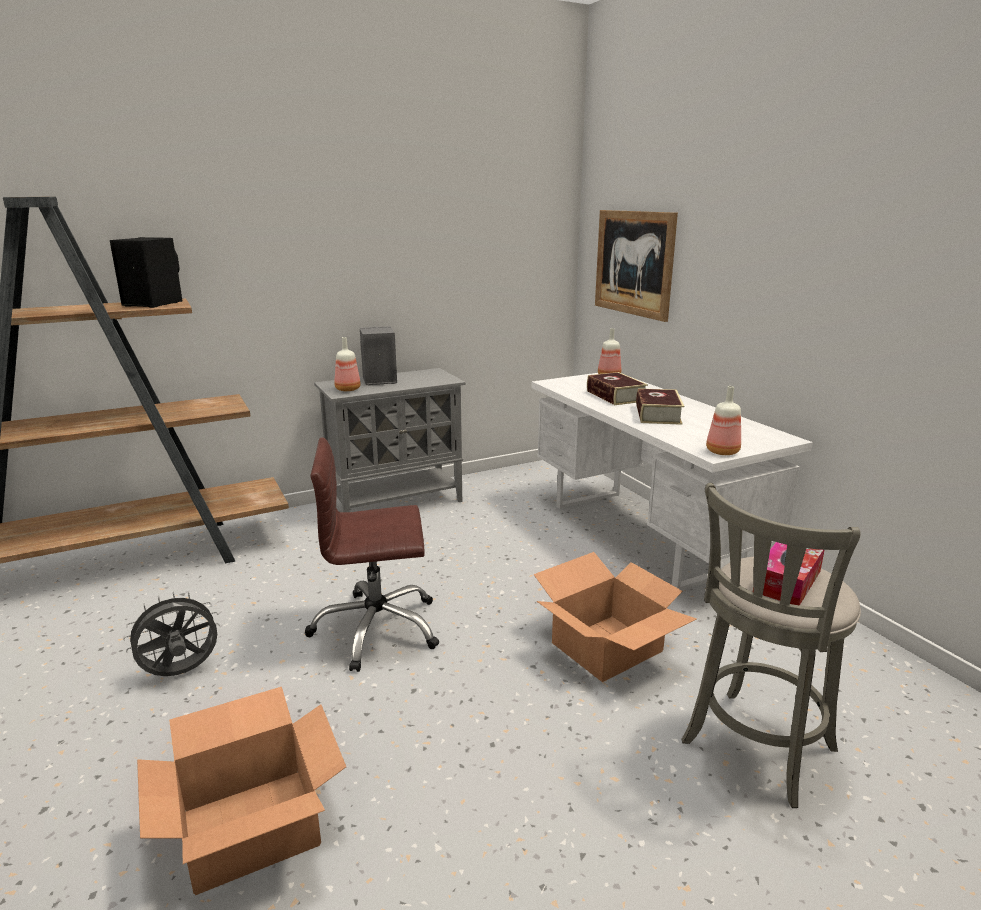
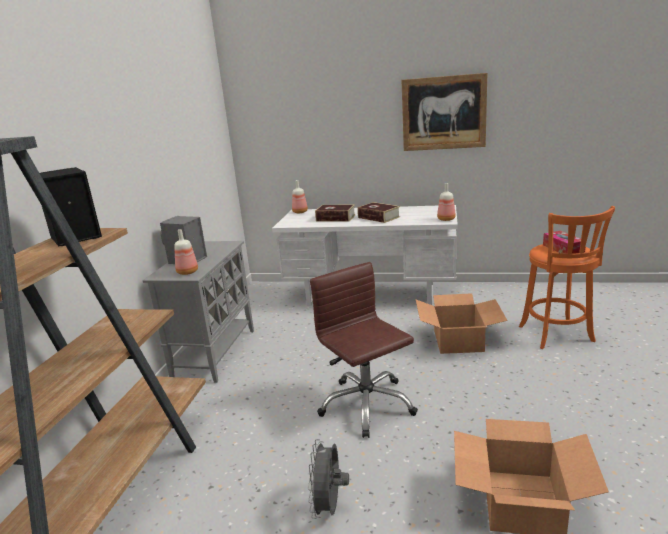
camera: 50 degrees left, 0 degrees up
brown office chair [305,438,439,672] -> brown office chair turned 120 degrees clockwise [310,262,418,438]
picture [595,210,678,322] -> picture moved to [401,73,487,151]
grey stool [681,483,861,808] -> orange stool [519,206,615,349]

